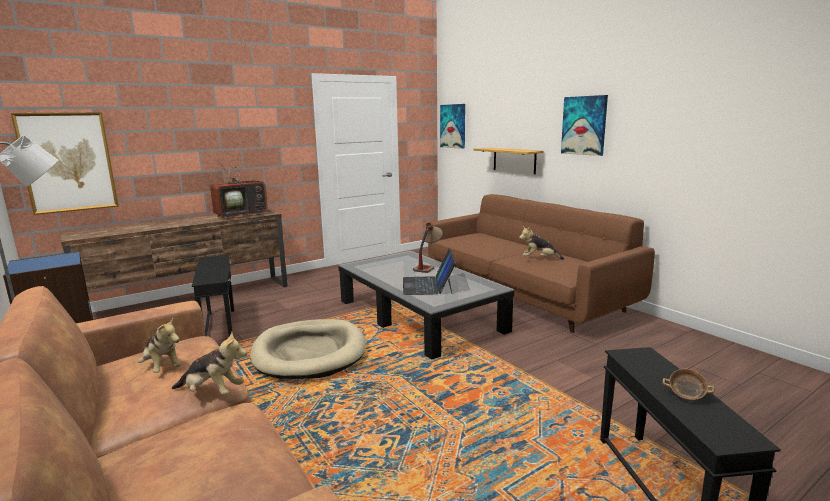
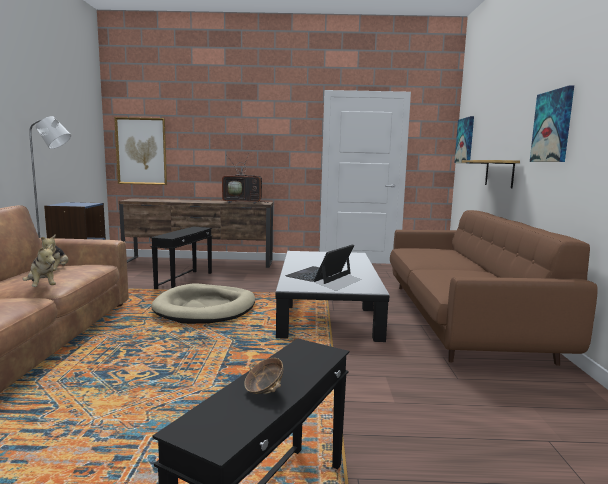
camera: 35 degrees right, 5 degrees down
table lamp [413,222,443,273] -> none
plush toy [519,226,564,260] -> none

